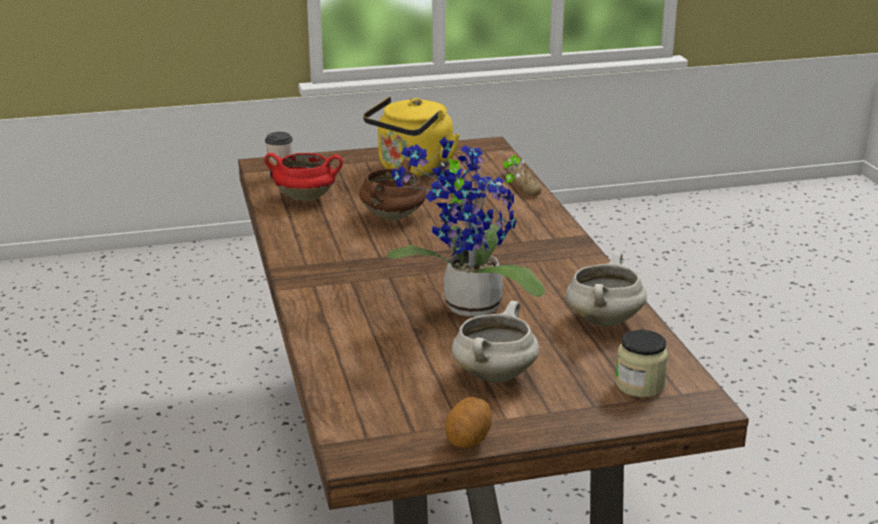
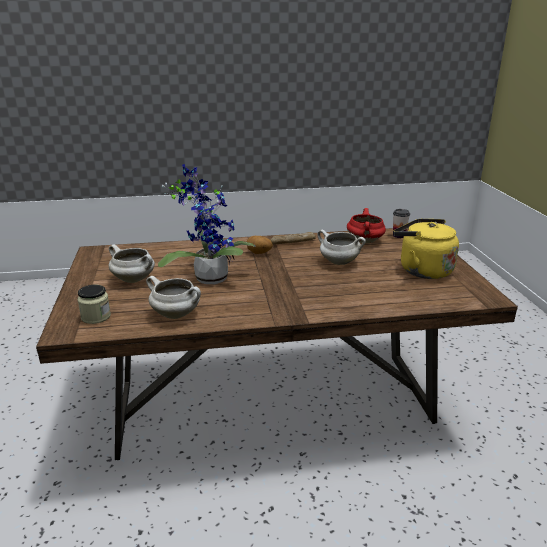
camera: 95 degrees right, 0 degrees up
brown cooking pot [359,159,426,220] -> white cooking pot [317,230,366,265]
potato [445,397,492,449] -> potato moved to [247,236,273,254]
bread [504,160,542,196] -> bread moved to [271,232,316,244]

